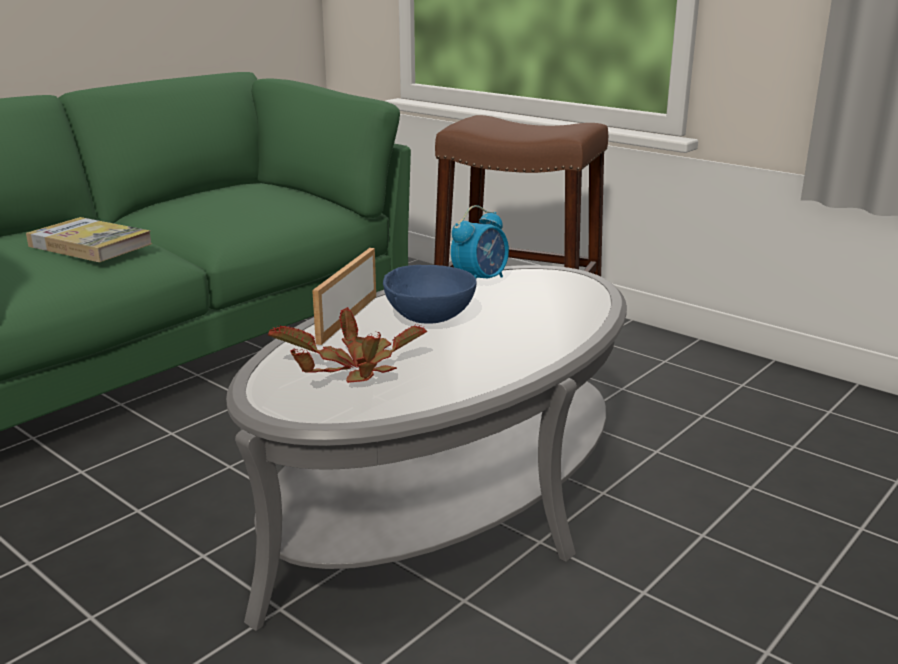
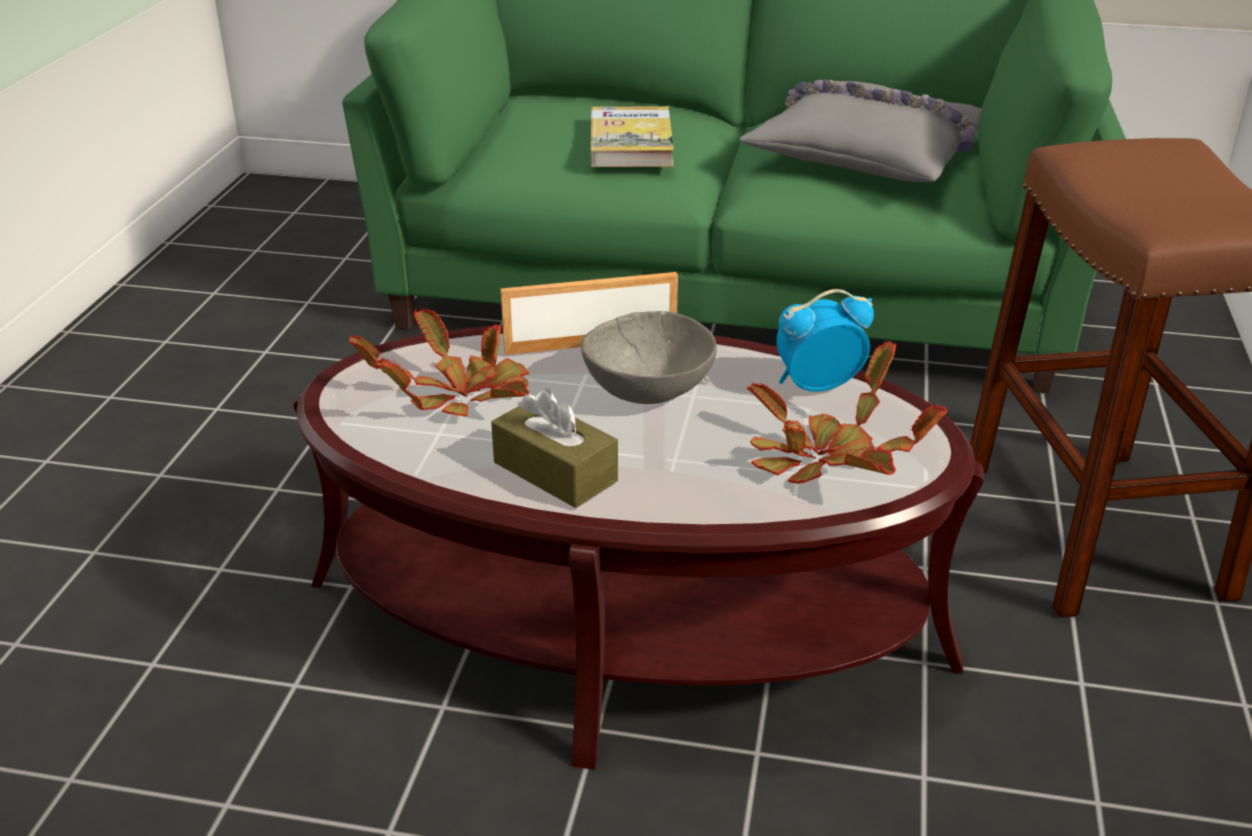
camera: 60 degrees right, 10 degrees up
grey coffee table [226,265,627,631] -> brown coffee table [294,325,984,770]
blue bowl [383,265,477,324] -> grey bowl [581,311,717,404]
alarm clock [451,205,509,278] -> alarm clock turned 150 degrees clockwise [777,289,874,392]
none -> brown tissue box [491,388,618,508]
none -> grey pillow [739,79,982,182]
none -> potted plant [747,342,948,484]

